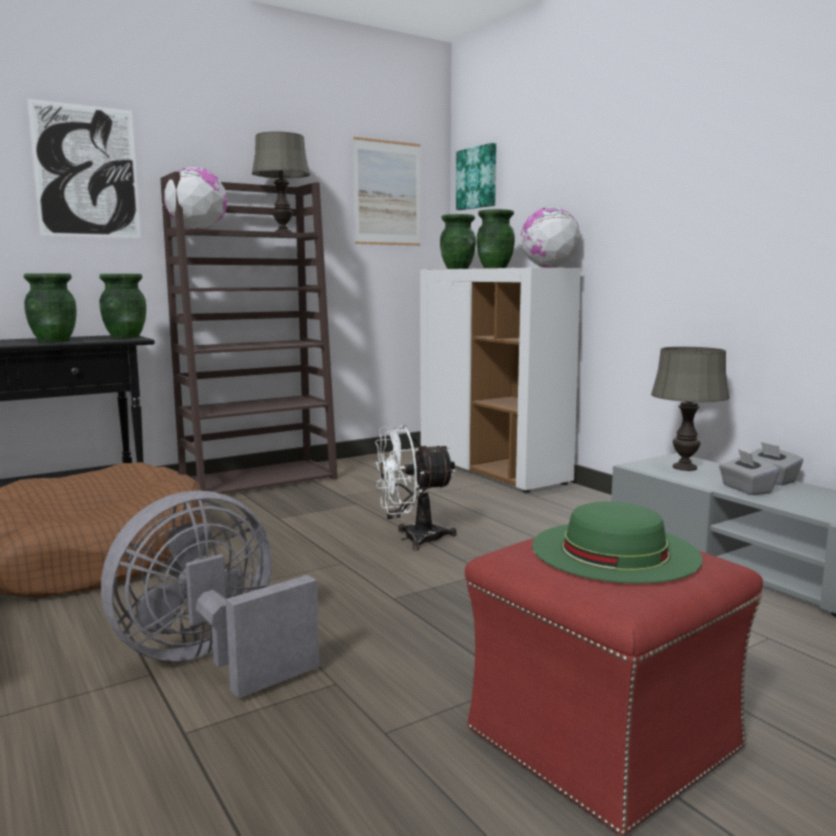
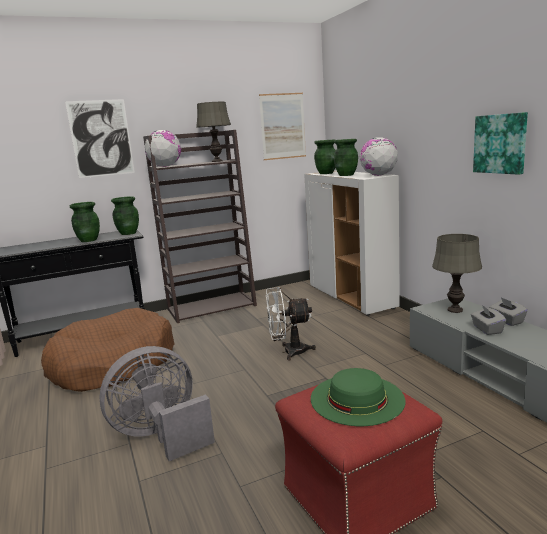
camera: 10 degrees right, 5 degrees up
picture [456,143,496,210] -> picture moved to [473,112,528,175]

